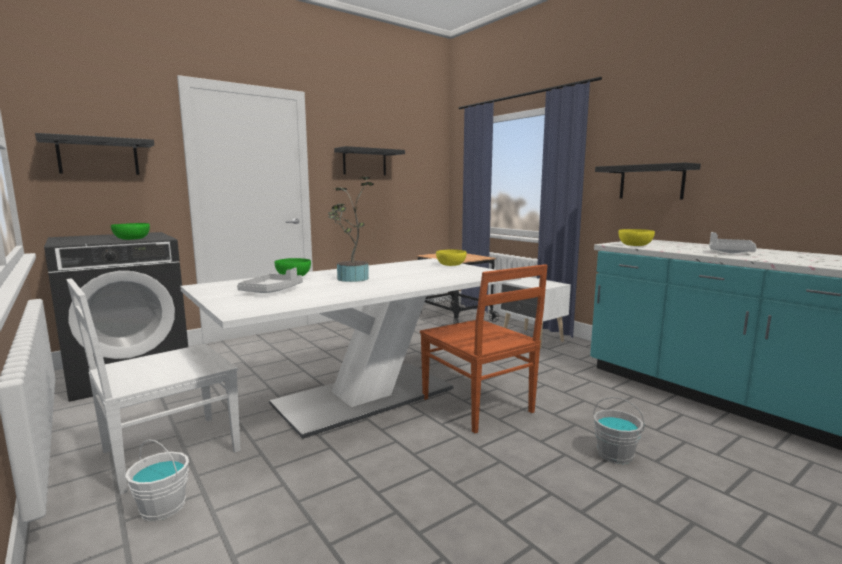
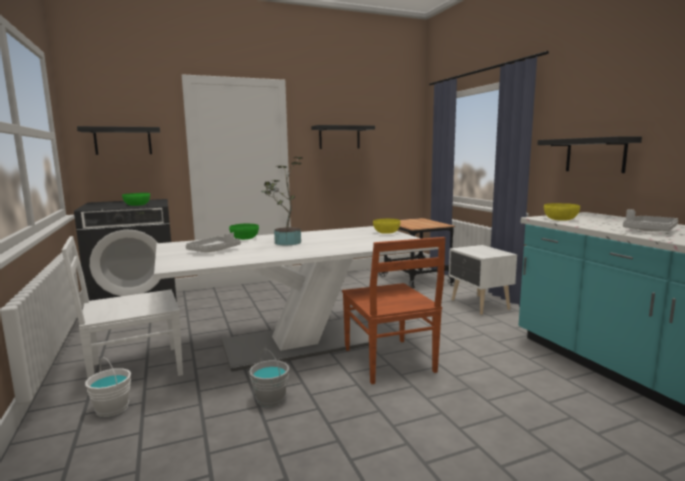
camera: 15 degrees right, 0 degrees up
grey bucket [593,397,645,464] -> grey bucket moved to [249,349,289,407]

